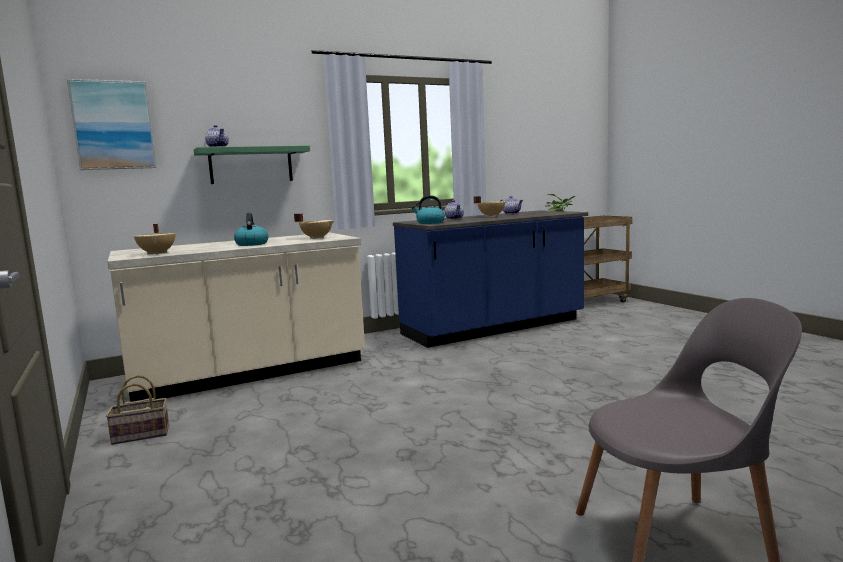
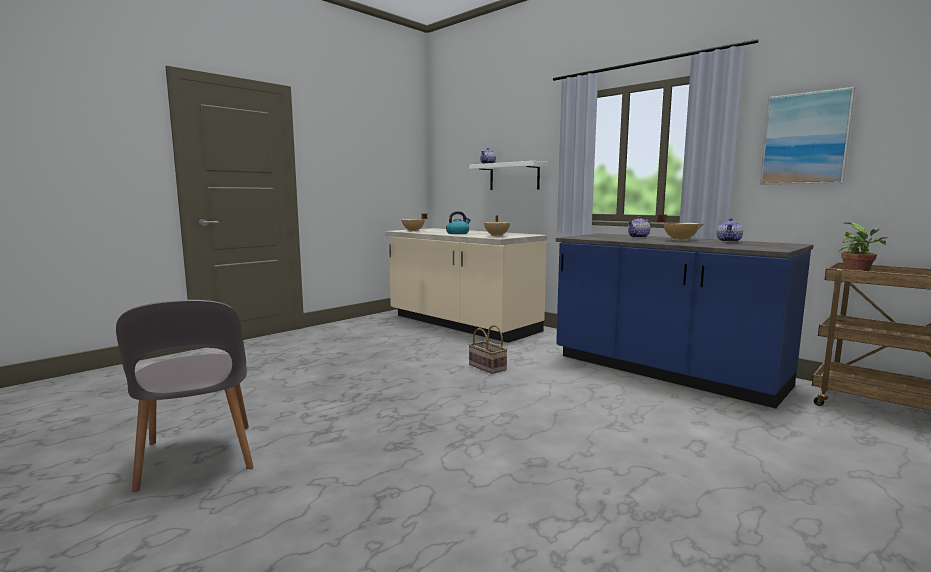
camera: 70 degrees right, 0 degrees up
picture [67,79,157,170] -> picture moved to [760,87,855,185]
basket [106,375,169,445] -> basket moved to [468,325,508,374]
green shelf [194,145,310,184] -> white shelf [469,161,548,190]
kettle [412,195,445,224] -> none

